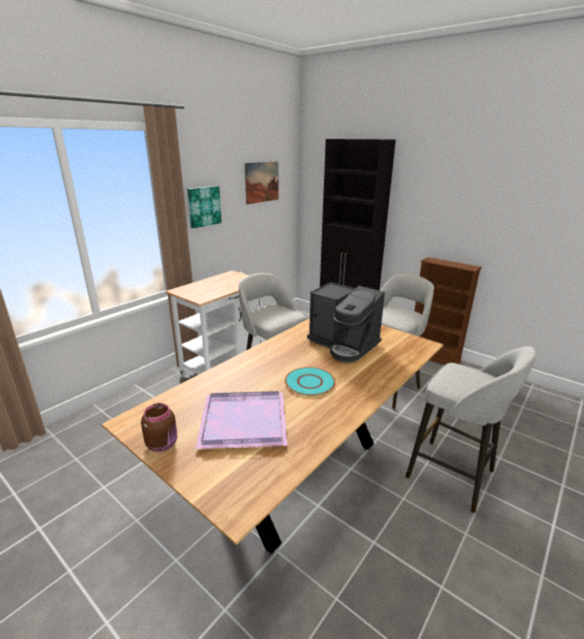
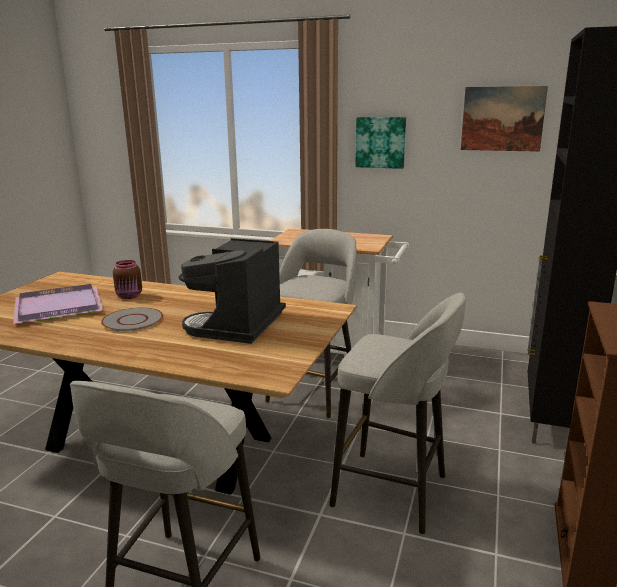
camera: 70 degrees right, 5 degrees down
brown jar [141,403,177,452] -> brown jar moved to [113,260,142,299]
turquoise plate [285,367,335,396] -> grey plate [101,307,163,332]

